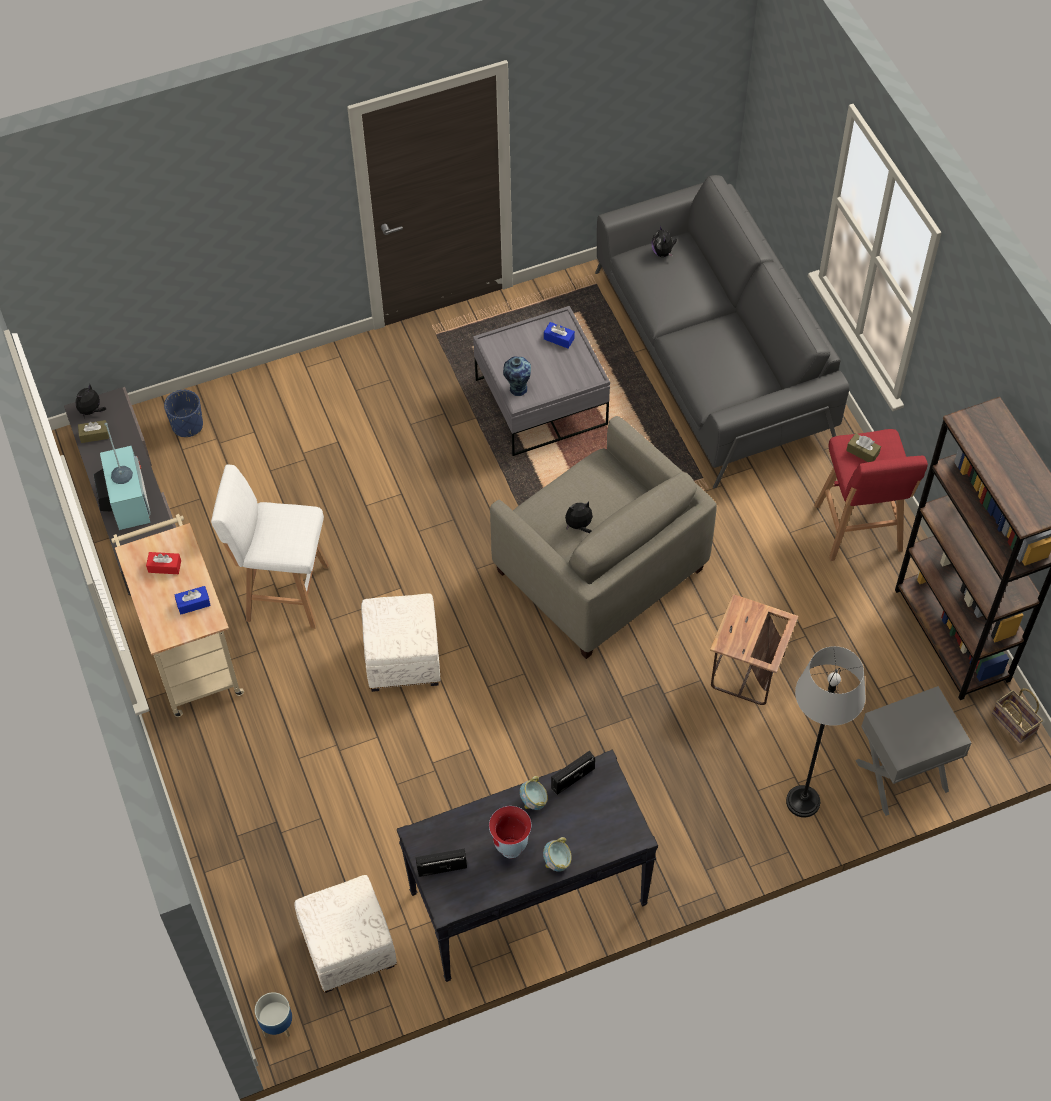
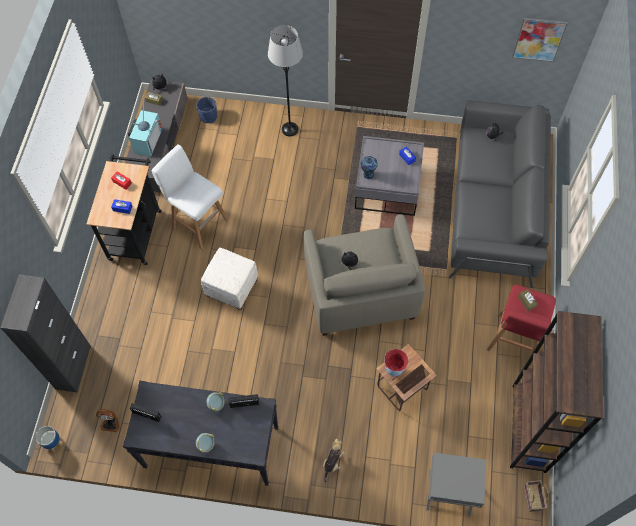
camera: 30 degrees right, 5 degrees up
beige cart [111,514,244,717] -> black cart [87,155,162,265]
white ottoman [294,875,397,993] -> fan [96,409,120,432]
vase [489,806,531,858] -> vase moved to [384,349,408,377]
grey floor lamp [786,646,866,818] -> grey floor lamp moved to [268,25,303,136]
none -> black cabinet [0,275,91,393]
none -> plush toy [323,439,345,482]
none -> picture [512,18,568,62]

